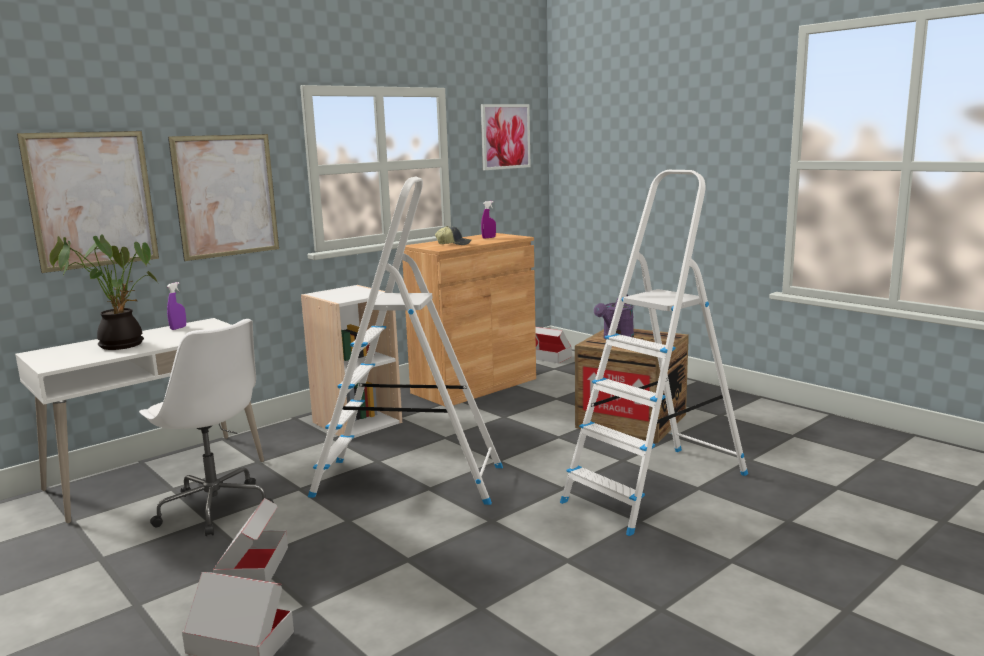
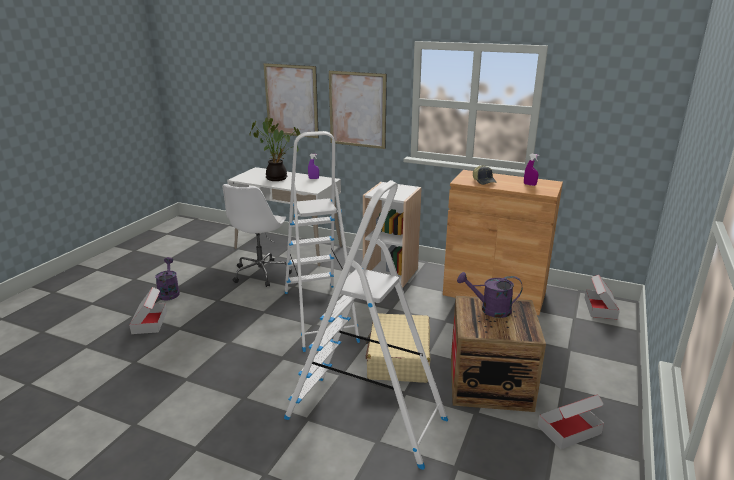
camera: 65 degrees right, 10 degrees up
cardboard box [213,498,288,582] -> cardboard box moved to [538,394,604,449]
picture [481,104,531,170] -> none
none -> purple watering can [155,257,180,300]
none -> beige suitcase [366,313,430,383]

